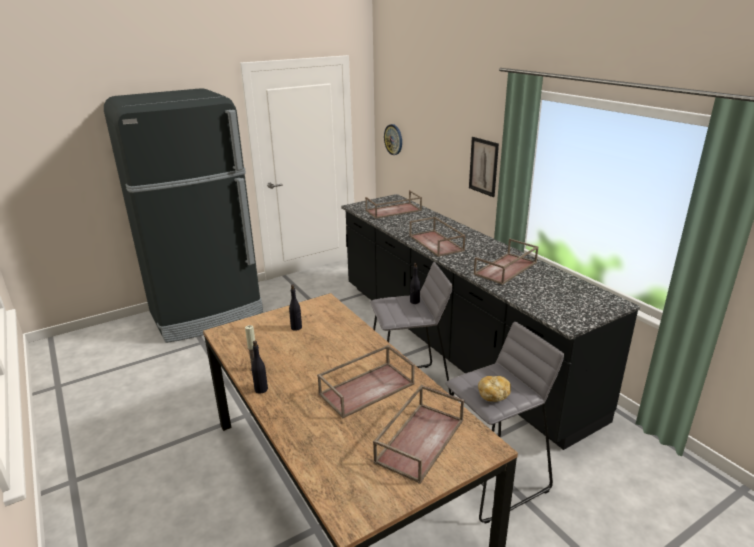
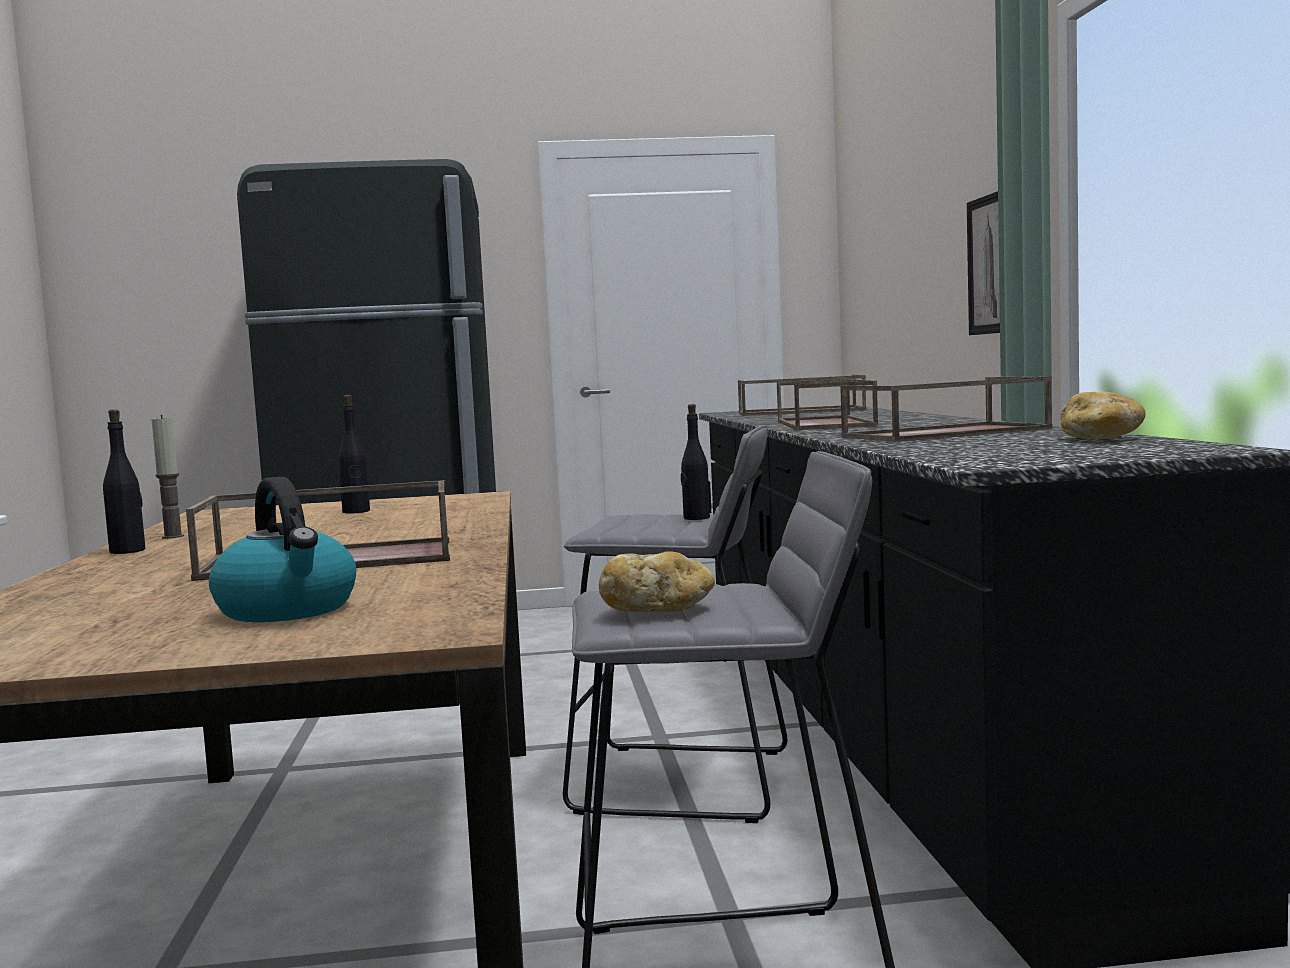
camera: 25 degrees right, 20 degrees down
brown tray [373,385,464,484] -> kettle [209,477,356,622]
wall clock [384,124,402,155] -> none
none -> bread [1060,391,1146,439]

